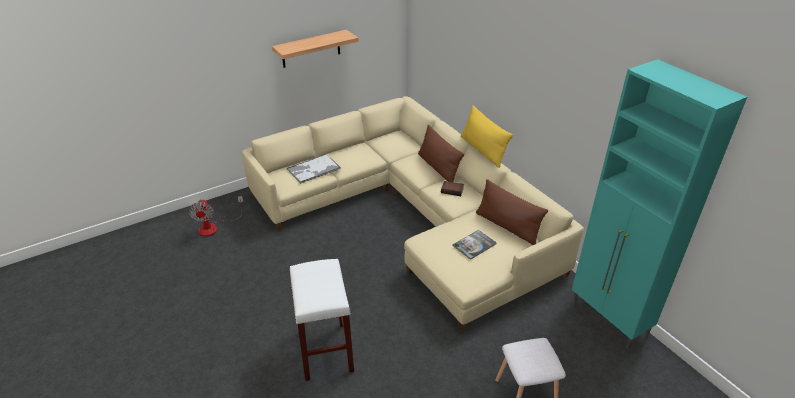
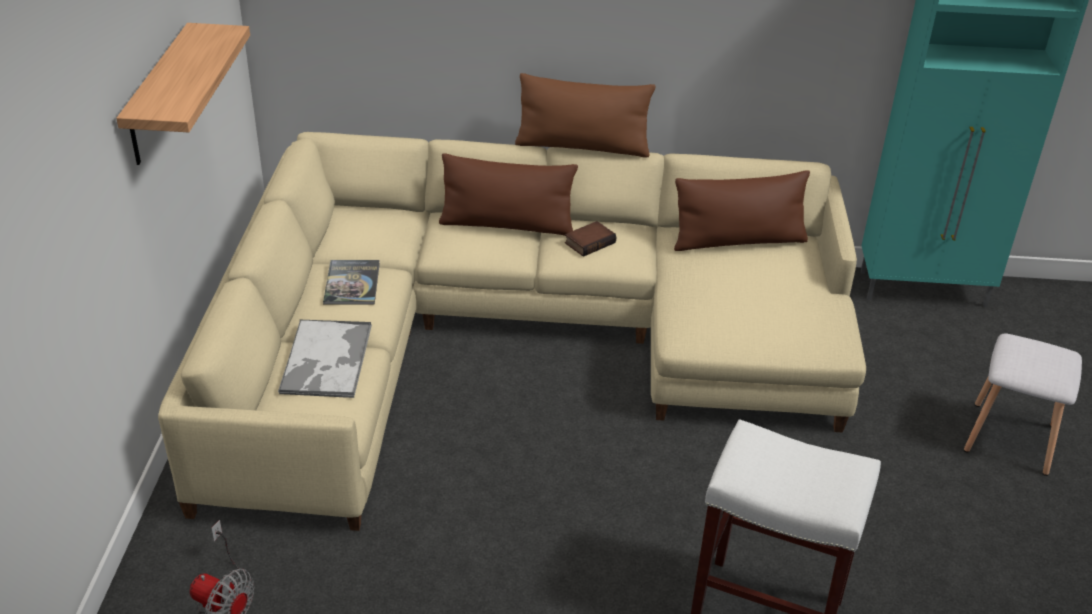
camera: 55 degrees left, 0 degrees up
book [452,230,497,260] -> book moved to [323,260,380,304]
yellow pillow [461,105,513,168] -> brown pillow [515,73,656,157]

